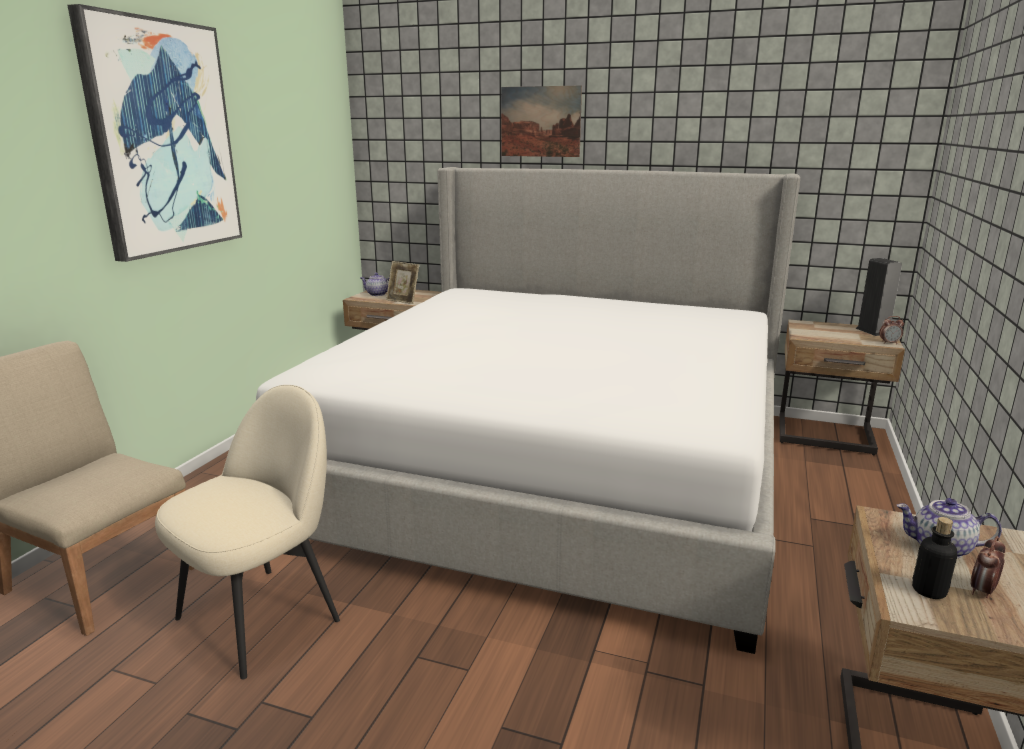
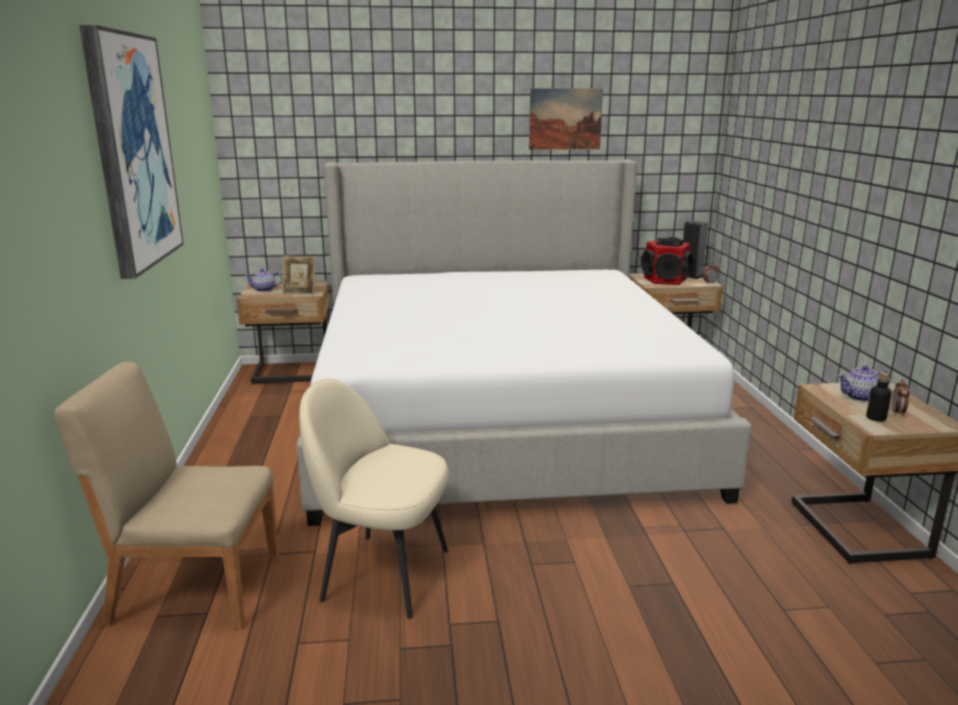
camera: 25 degrees left, 0 degrees up
beige chair [155,385,340,679] -> beige chair turned 90 degrees counterclockwise [299,379,449,619]
picture [501,85,582,157] -> picture moved to [529,88,603,150]
none -> speaker [641,237,693,285]

